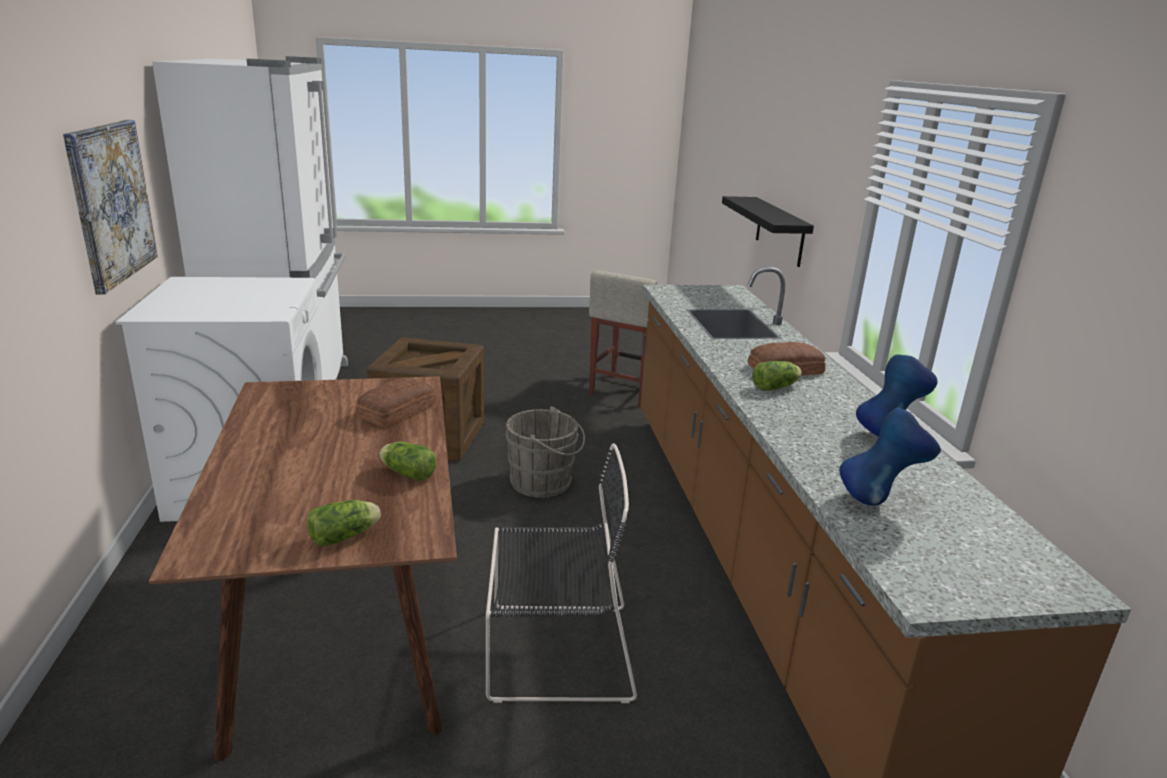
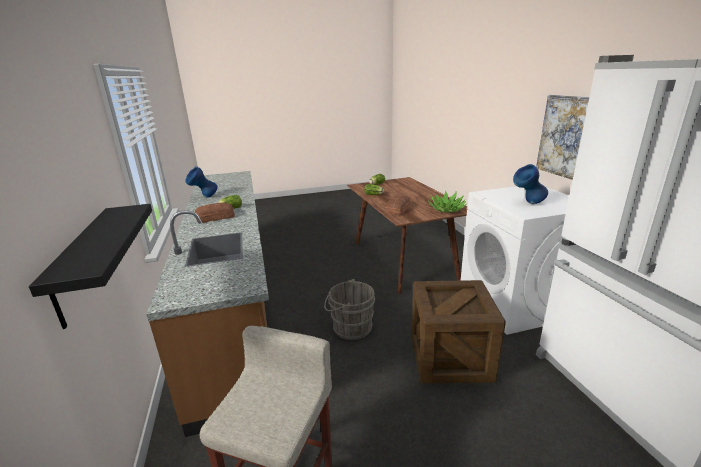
camera: 175 degrees right, 0 degrees up
black chair [486,443,637,703] -> none
blue vase [839,407,941,506] -> blue vase moved to [513,164,548,204]
none -> potted plant [428,190,468,213]

